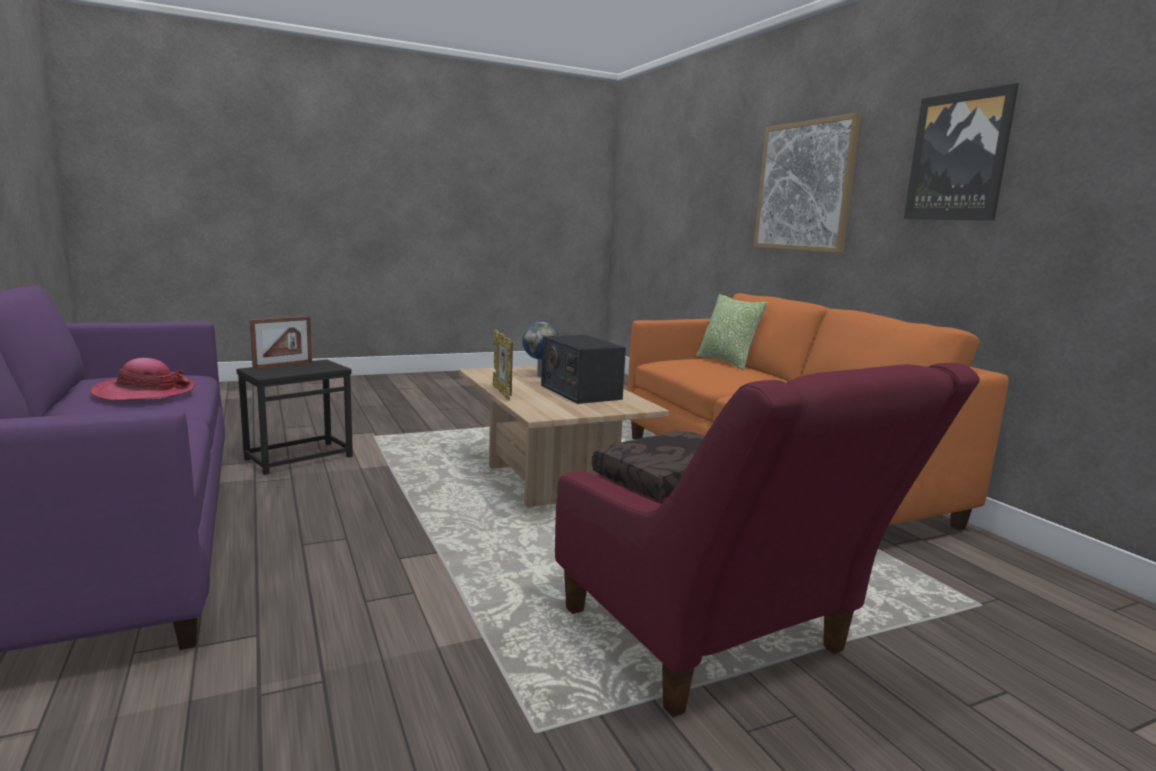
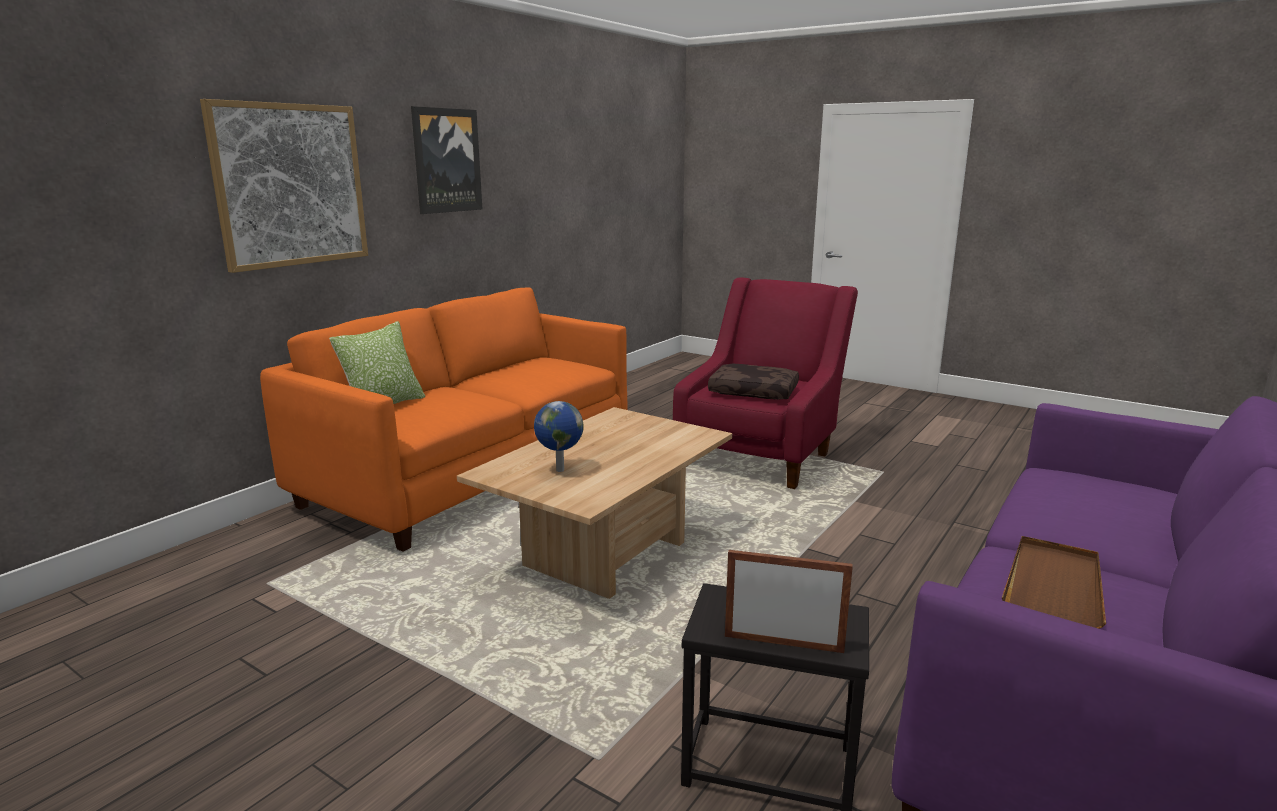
camera: 120 degrees left, 5 degrees up
hat [90,358,195,400] -> brown tray [1002,536,1106,629]
picture frame [493,329,513,400] -> none
radio [541,334,626,404] -> none

